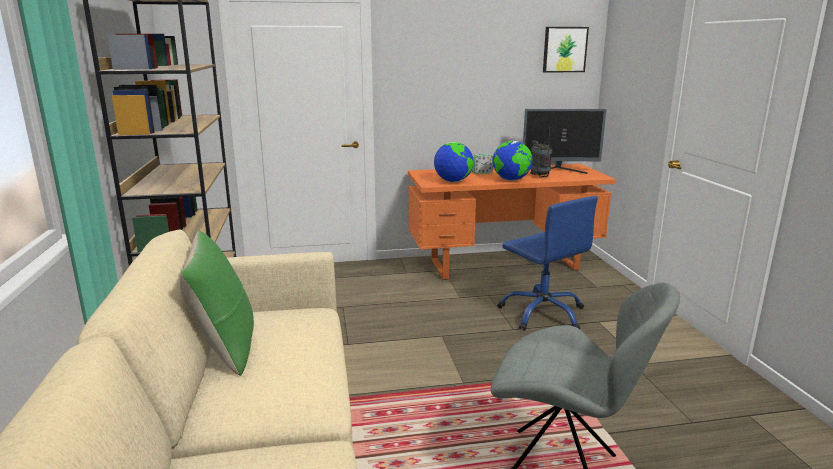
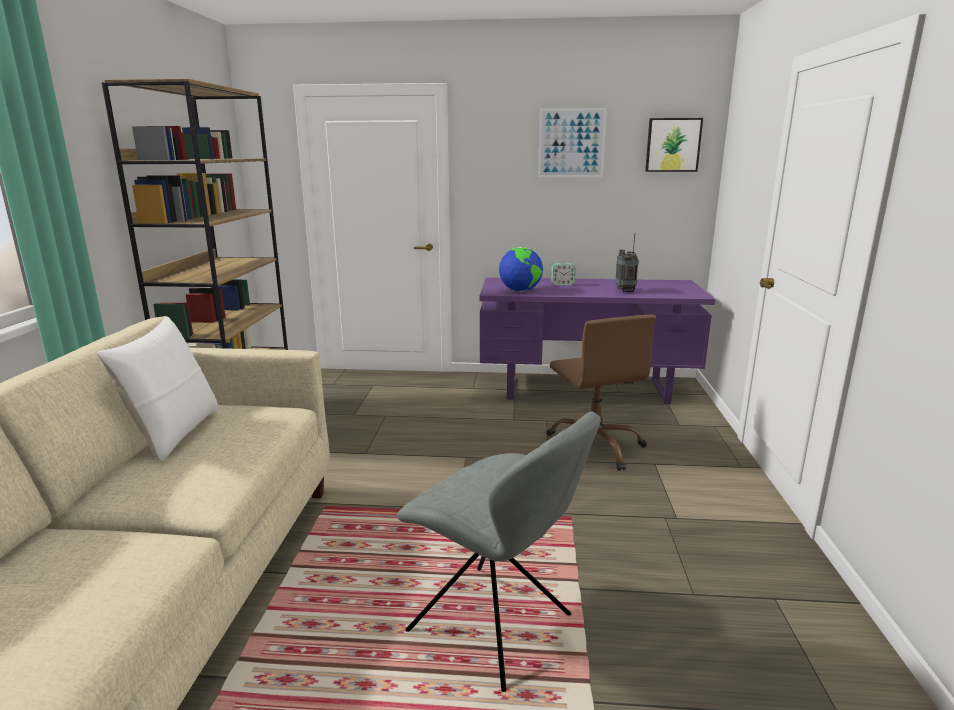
camera: 15 degrees right, 0 degrees up
green pillow [180,231,254,376] -> white pillow [97,317,218,462]
orange desk [408,164,616,280] -> purple desk [480,278,716,404]
globe [493,141,533,181] -> none
blue office chair [497,196,598,331] -> brown office chair [547,314,656,471]
monitor [523,109,606,174] -> none
none -> picture [538,108,607,177]

